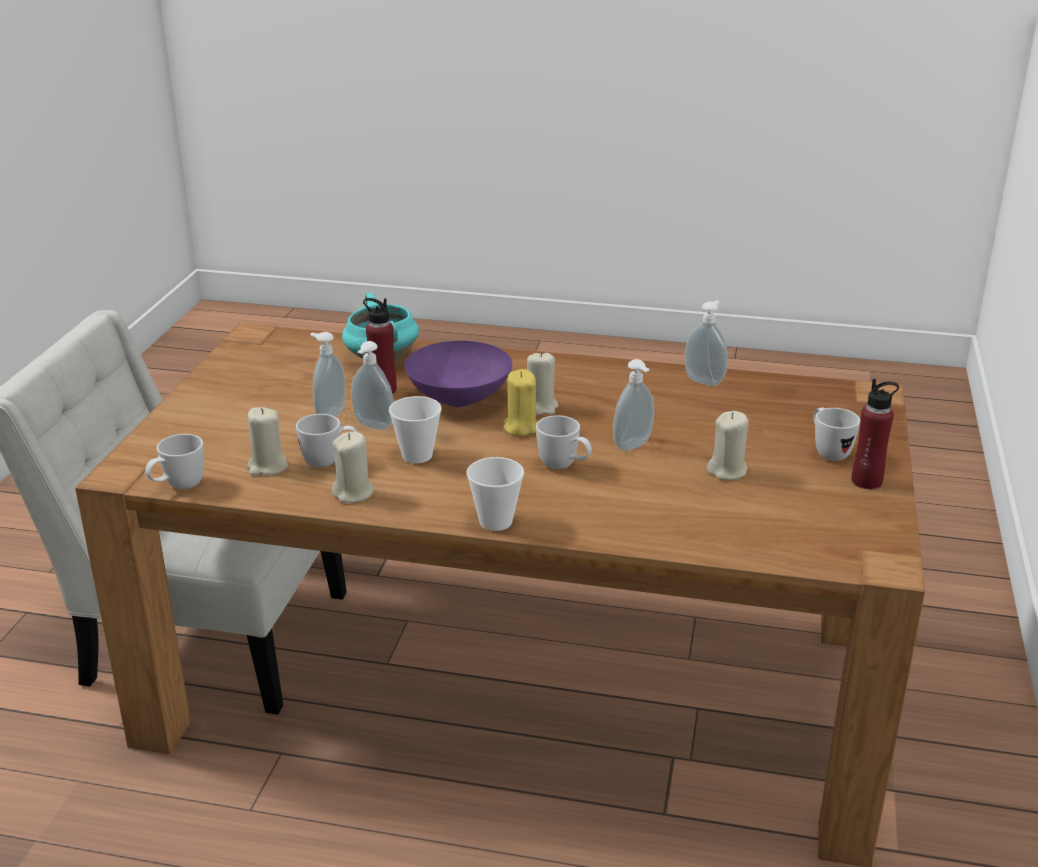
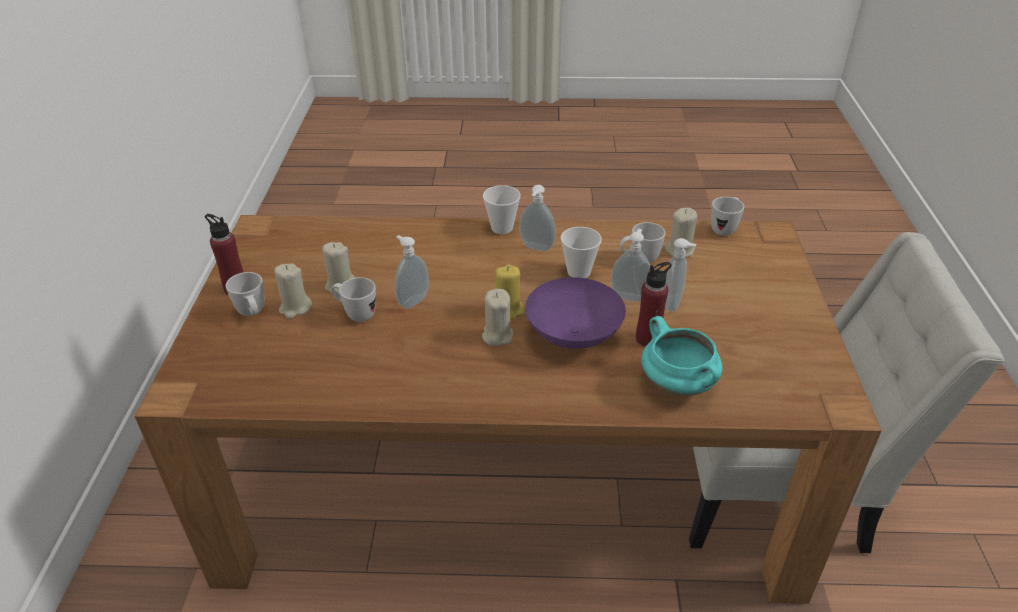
camera: 170 degrees right, 10 degrees up
beige candle [332,431,375,503] -> beige candle moved to [274,263,312,319]
white mug [536,415,592,469] -> white mug moved to [331,277,376,322]
soap dispenser [684,300,728,386] -> soap dispenser moved to [519,185,556,251]

